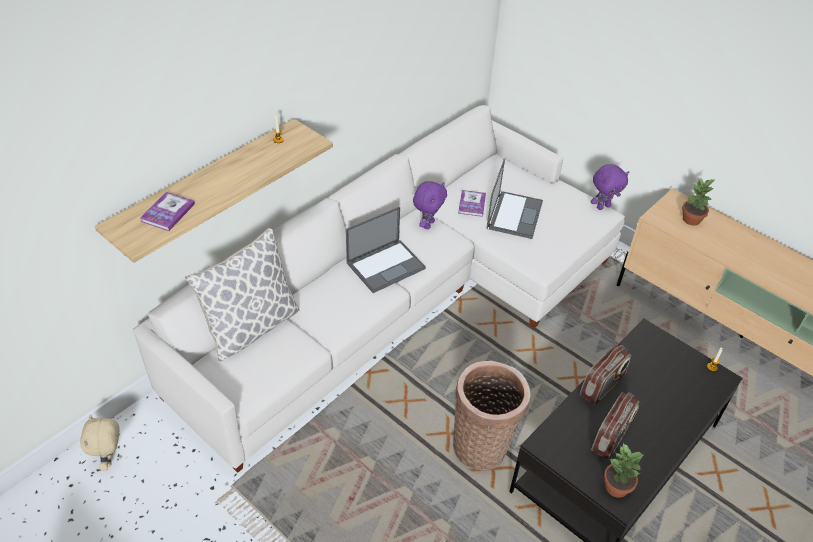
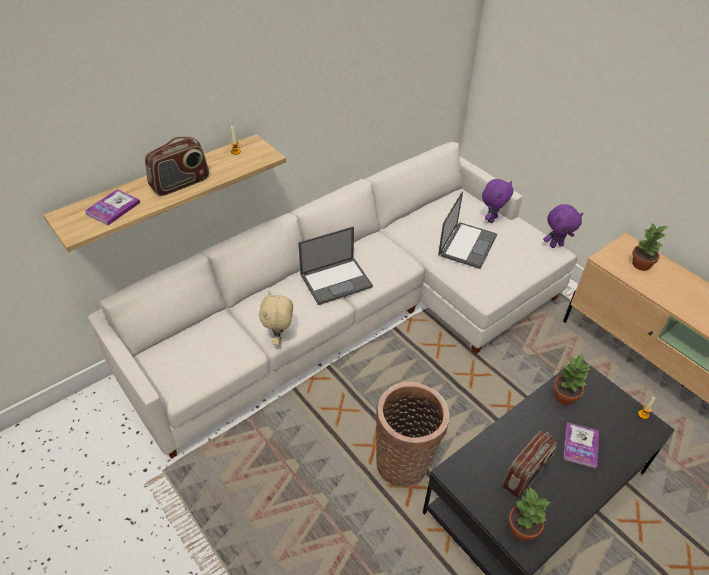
camera: 10 degrees right, 0 degrees up
beige plush toy [80,415,120,471] -> beige plush toy moved to [259,291,293,345]
pillow [185,228,300,361] -> none
purple plush toy [413,181,447,229] -> purple plush toy moved to [482,179,513,223]
book [458,190,486,217] -> book moved to [563,422,599,469]
radio [579,344,631,406] -> radio moved to [145,137,209,196]
none -> potted plant [553,354,590,405]

